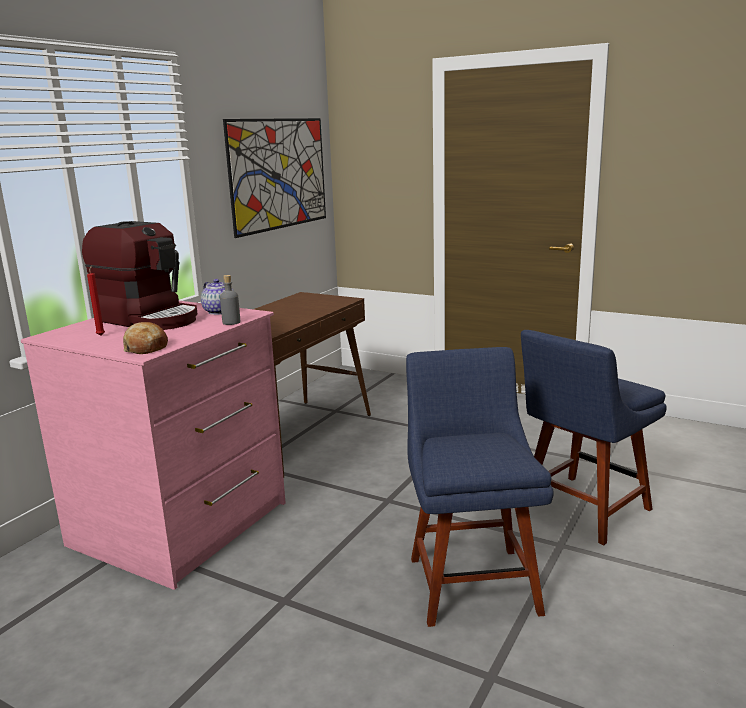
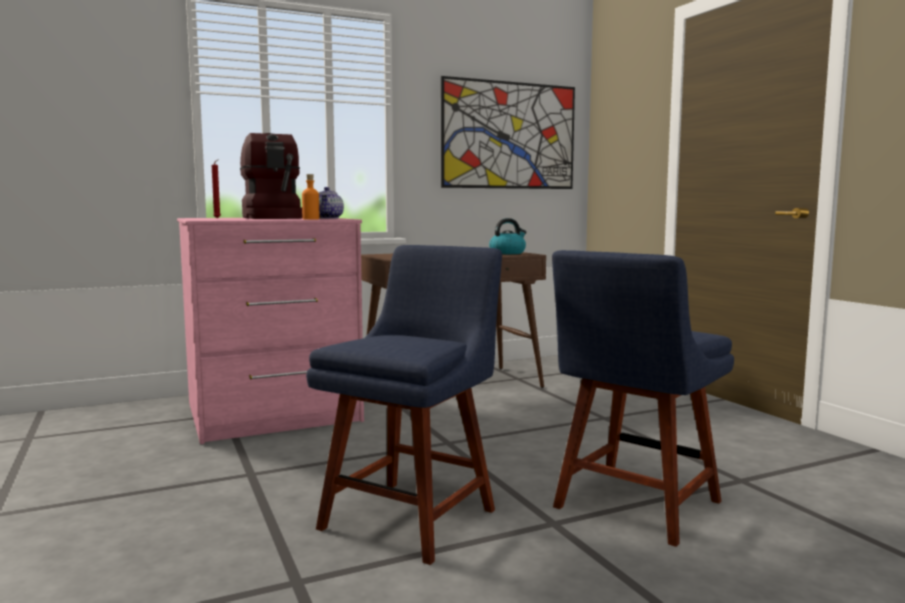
camera: 35 degrees right, 10 degrees down
bread [123,322,168,354] -> none
grey bottle [220,275,240,325] -> orange bottle [302,174,319,219]
blue chair [521,330,667,545] -> blue chair turned 45 degrees counterclockwise [552,250,734,547]
none -> kettle [489,218,526,254]

